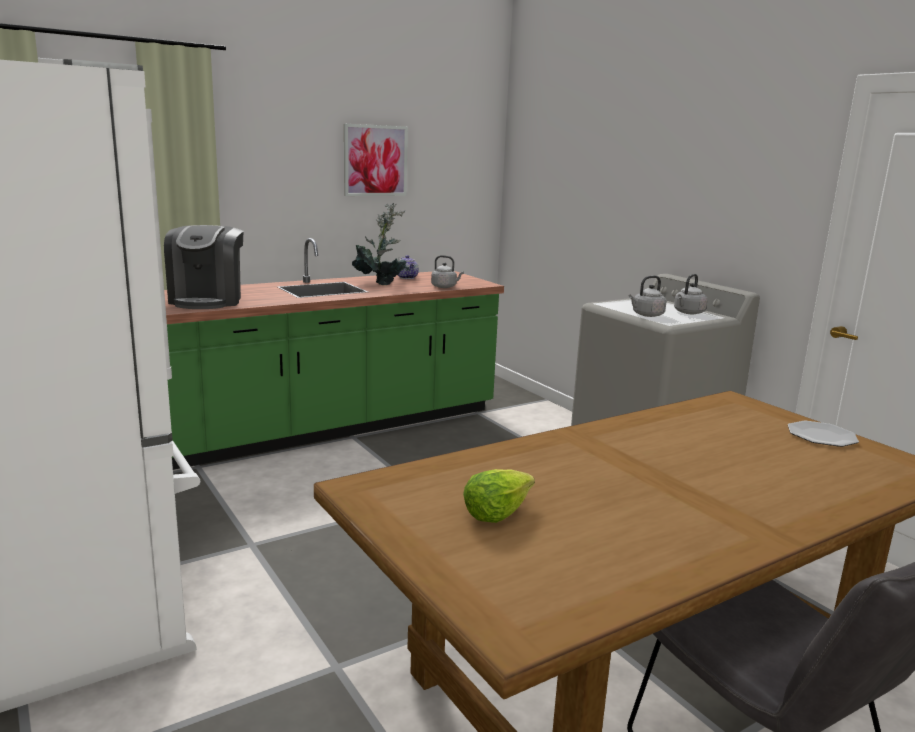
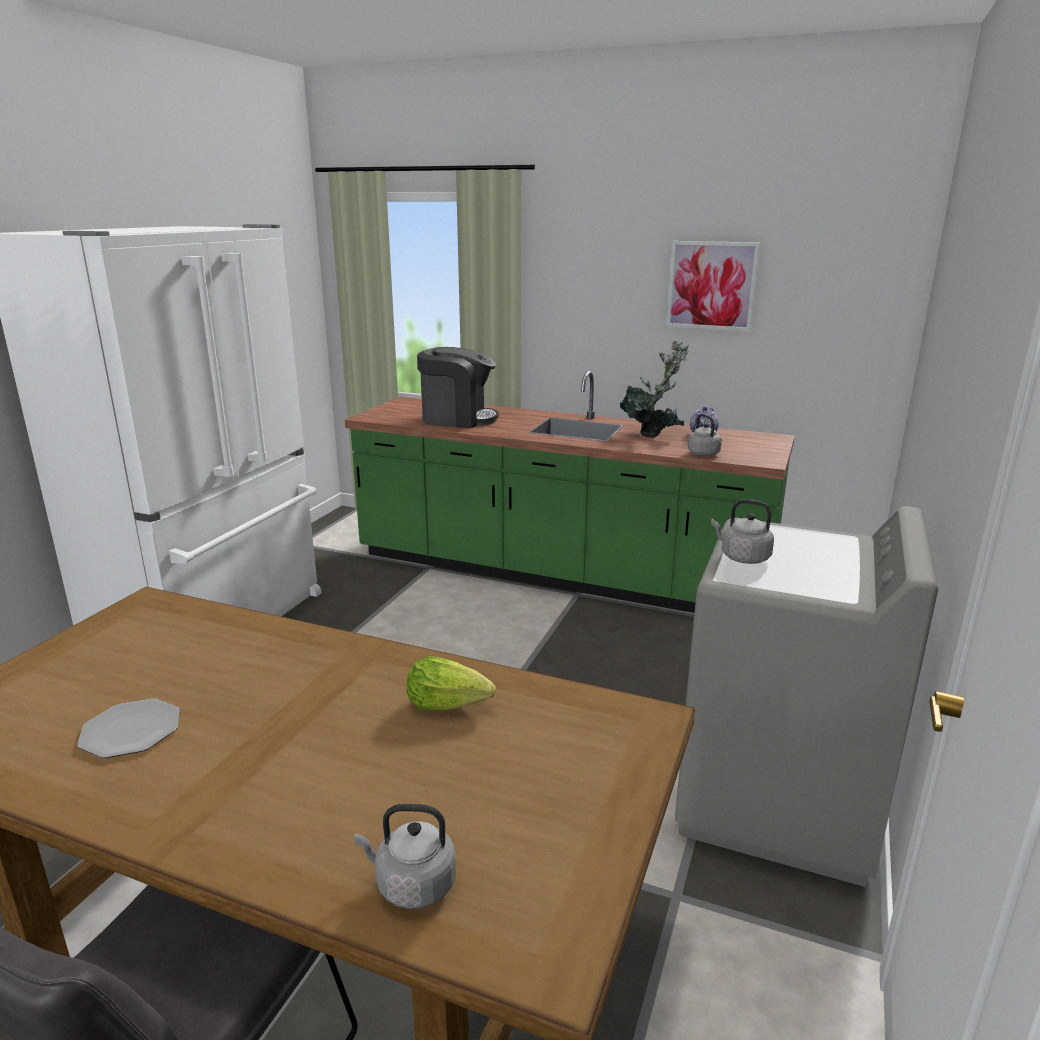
camera: 55 degrees right, 5 degrees up
coffee machine [164,225,244,309] -> coffee machine turned 135 degrees counterclockwise [417,347,499,428]
lettuce [463,469,535,523] -> lettuce moved to [407,656,496,710]
grey kettle [674,274,707,314] -> grey kettle moved to [354,804,456,909]
plate [788,421,859,447] -> plate moved to [77,698,180,758]

